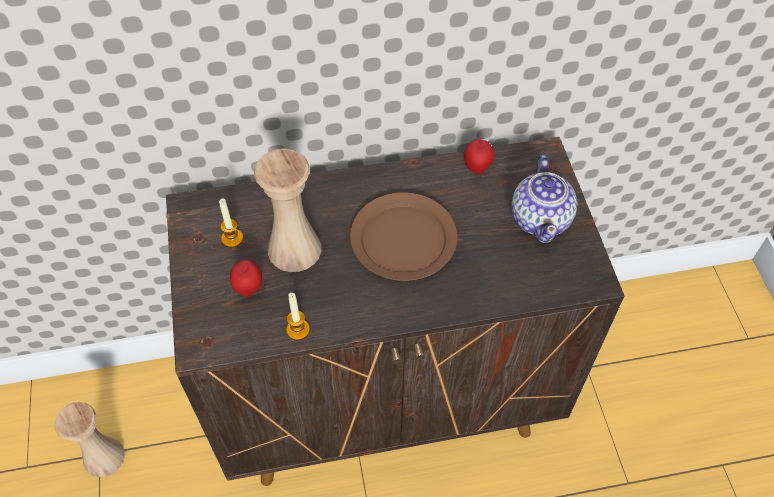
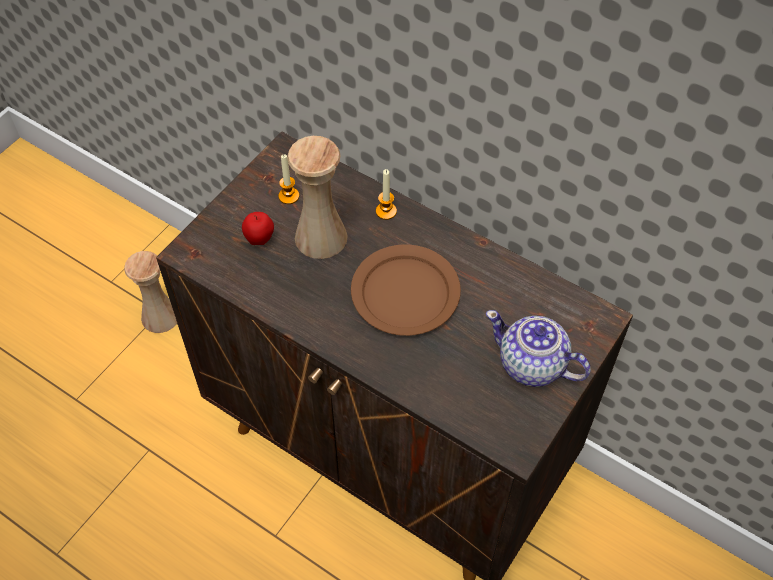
camera: 45 degrees right, 0 degrees up
candle [286,293,310,340] -> candle moved to [376,169,397,220]
apple [464,139,494,174] -> none
teapot [511,155,577,243] -> teapot turned 75 degrees clockwise [486,310,591,387]

